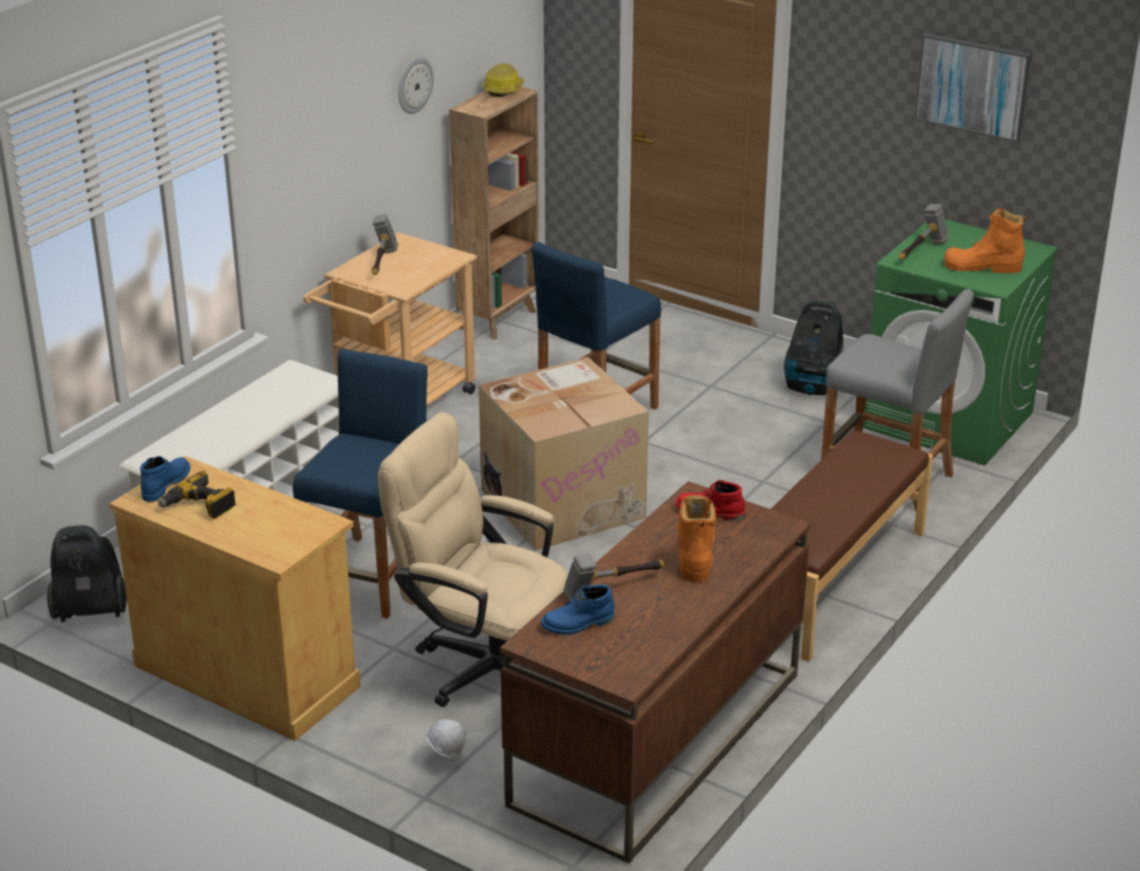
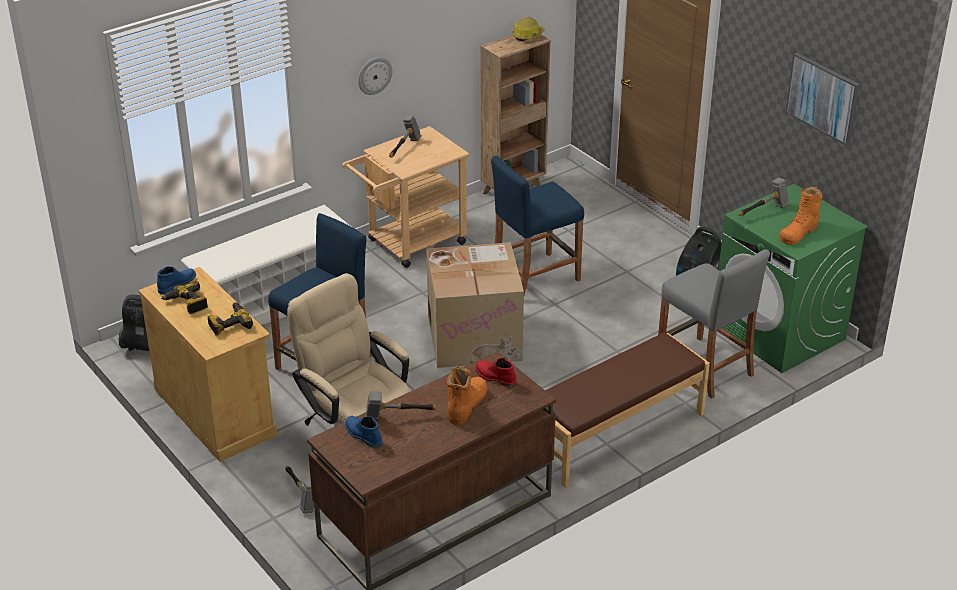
camera: 20 degrees right, 5 degrees up
wall clock [398,57,434,114] -> wall clock moved to [358,57,393,95]
white hard hat [424,719,466,758] -> hammer [285,466,314,513]
blue boot [541,585,615,635] -> blue boot turned 45 degrees clockwise [345,416,382,448]
orange boot [944,208,1026,274] -> orange boot turned 75 degrees counterclockwise [779,186,822,245]
none -> power drill [208,302,253,336]

